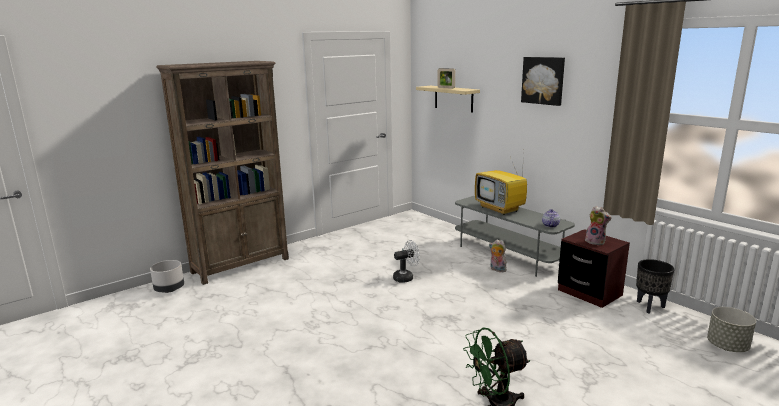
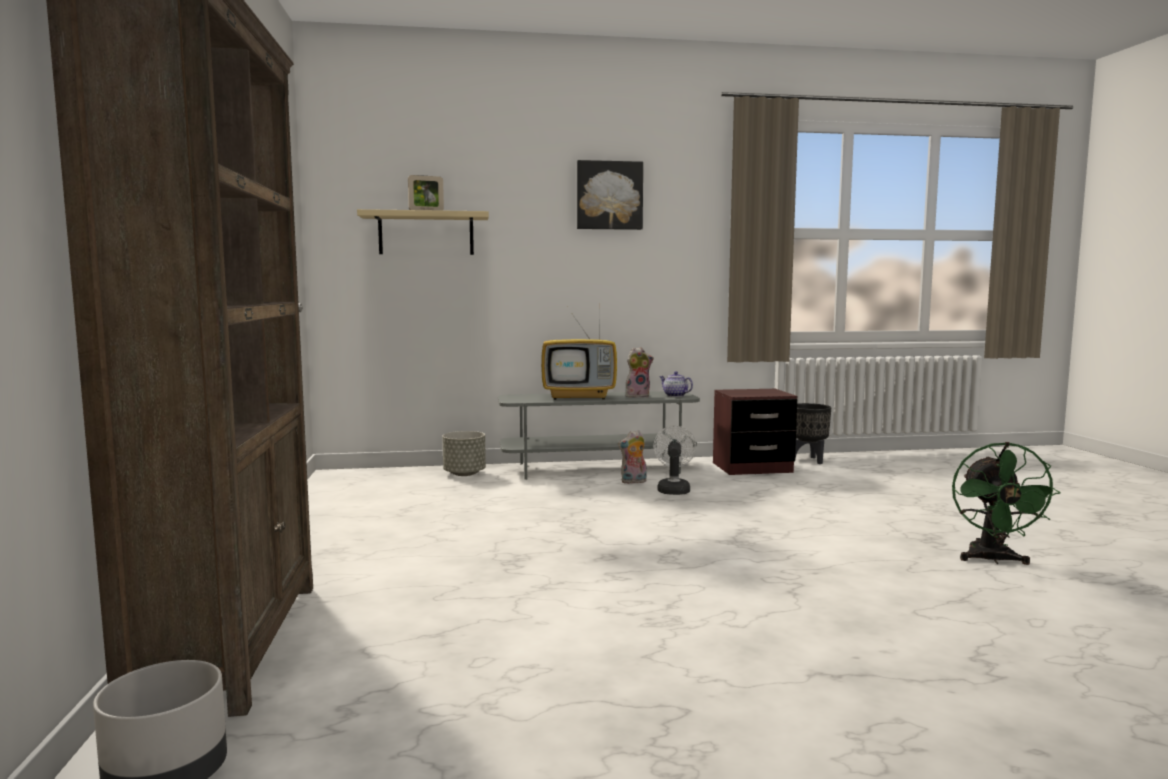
camera: 60 degrees left, 10 degrees down
white fan [393,240,420,283] -> white fan moved to [653,425,696,495]
plush toy [585,206,611,246] -> plush toy moved to [625,347,654,398]
grey planter [707,307,756,352] -> grey planter moved to [442,431,486,476]

